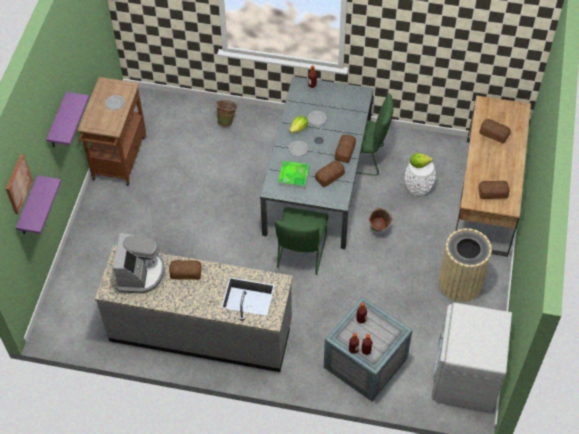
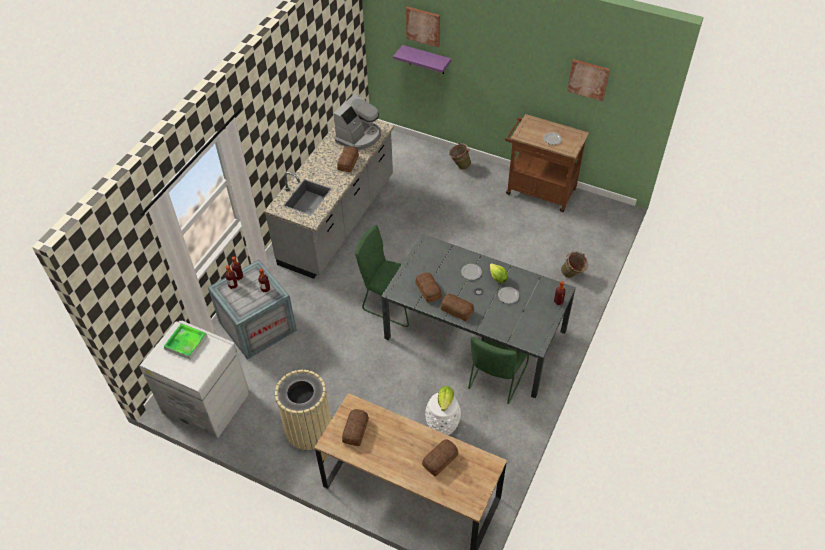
camera: 105 degrees right, 5 degrees down
purple shelf [46,92,89,147] -> none
coffee machine [113,233,165,293] -> coffee machine turned 75 degrees counterclockwise [333,94,381,150]
tray [278,161,309,189] -> tray moved to [164,324,208,360]
green bucket [368,208,392,232] -> green bucket moved to [449,143,471,170]
none -> picture [567,59,610,101]

